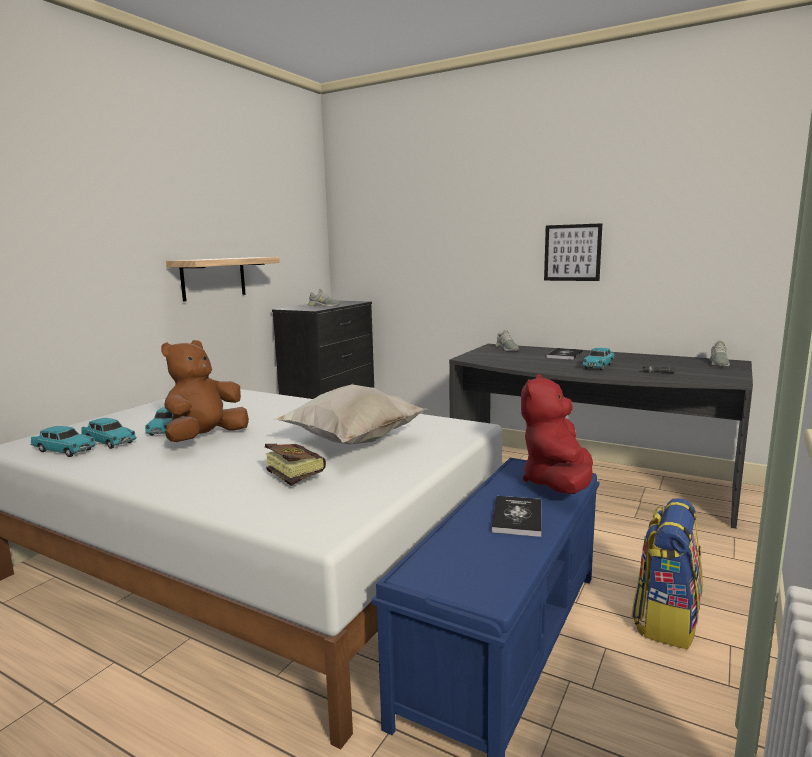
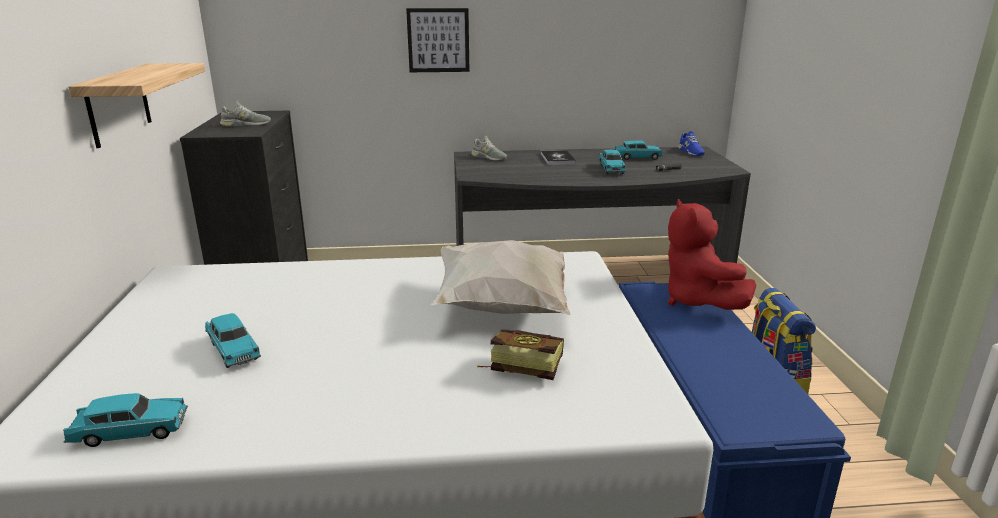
camera: 35 degrees left, 10 degrees up
turquoise toy car [81,418,137,449] -> turquoise toy car moved to [615,141,663,160]
brown plush toy [161,340,249,442] -> none
book [491,496,542,537] -> none
picture [544,223,603,281] -> picture moved to [406,8,470,72]
grey shoe [709,341,730,366] -> blue shoe [678,131,705,156]

